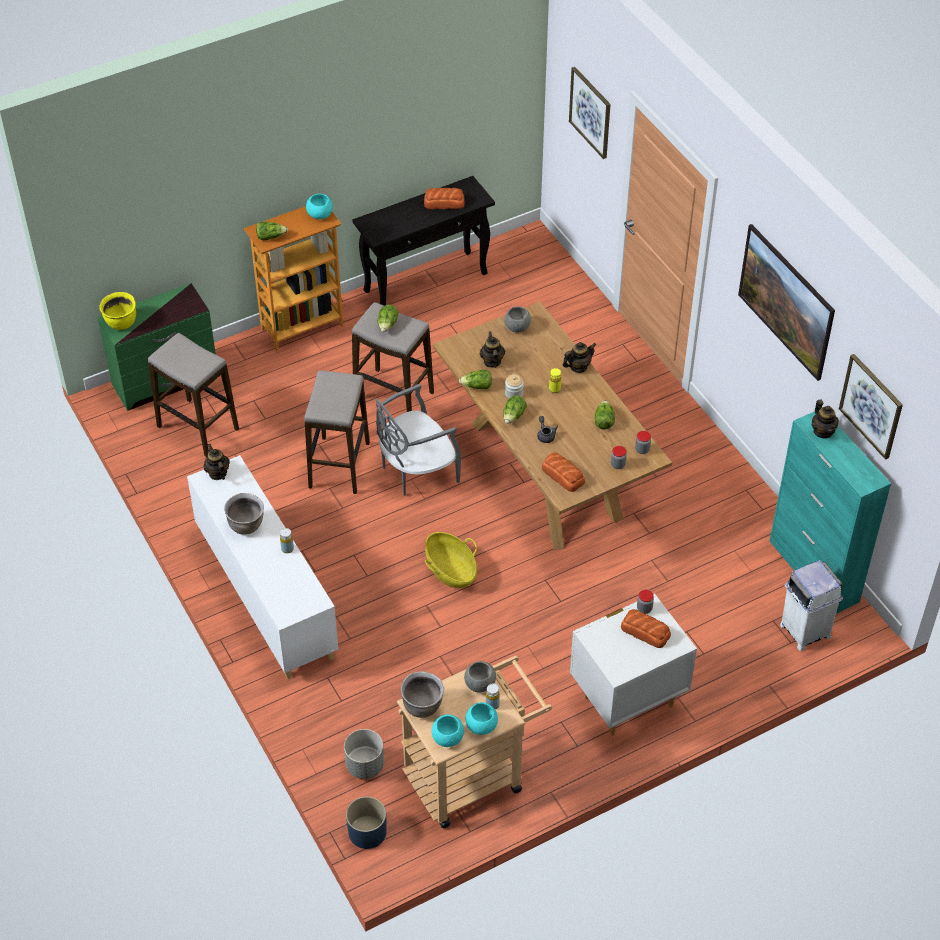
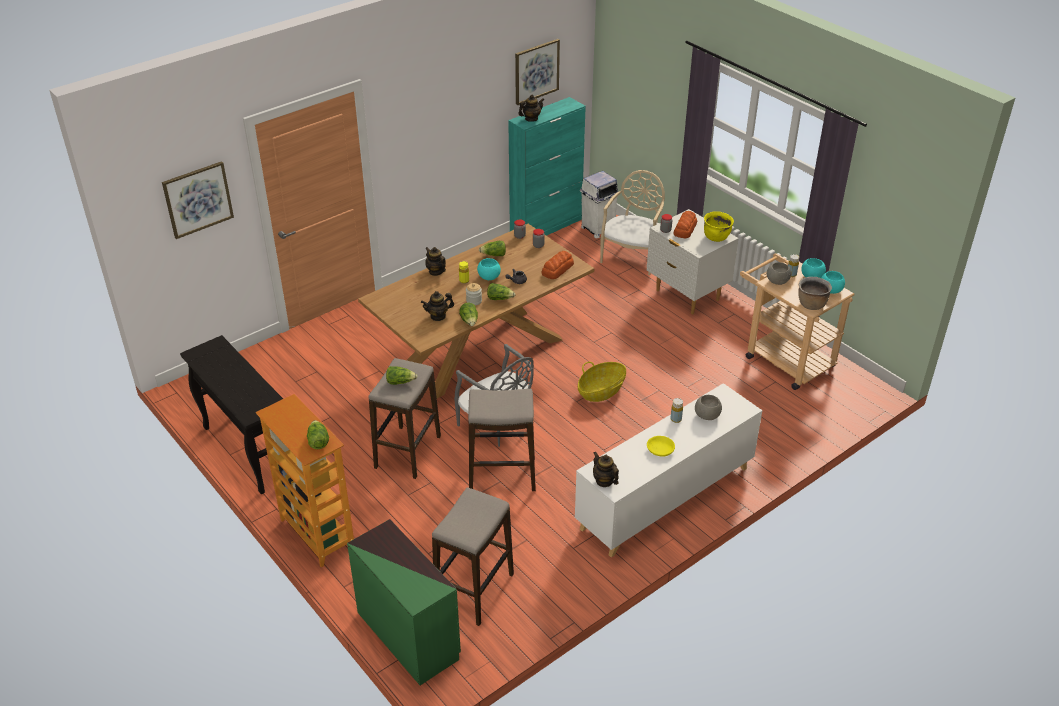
camera: 100 degrees left, 10 degrees down
yellow cooking pot [99,292,136,330] -> yellow cooking pot moved to [704,211,734,242]
teapot [203,444,230,480] -> teapot turned 90 degrees clockwise [593,451,619,487]
brown cooking pot [224,493,264,535] -> yellow bowl [647,436,675,457]
turquoise bowl [306,194,333,219] -> turquoise bowl moved to [477,258,501,280]
grey planter [344,729,384,779] -> none
blue planter [346,796,387,849] -> none
bread [424,188,465,209] -> none
grey bowl [504,306,531,333] -> grey bowl moved to [695,395,722,420]
picture [738,224,835,381] -> none
none -> beige chair [600,170,665,275]

